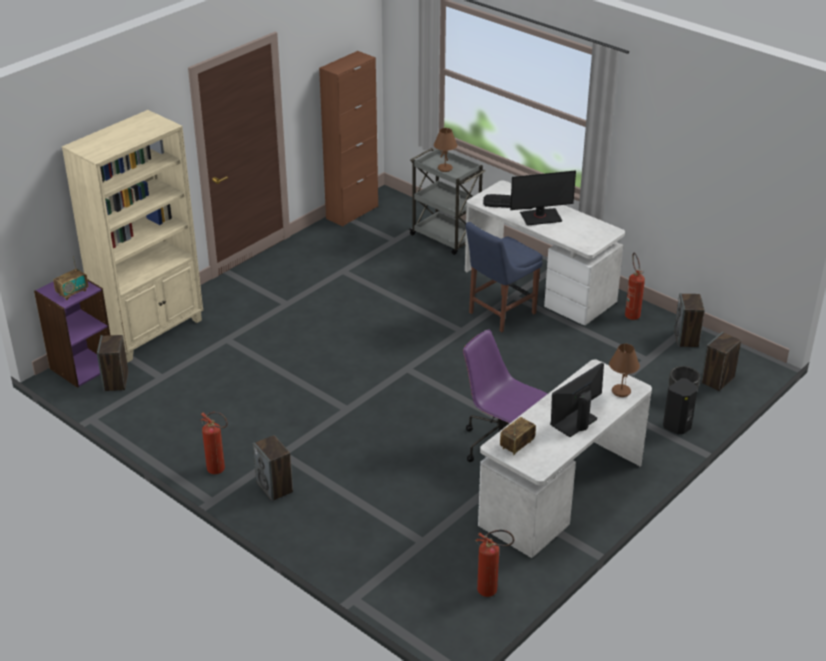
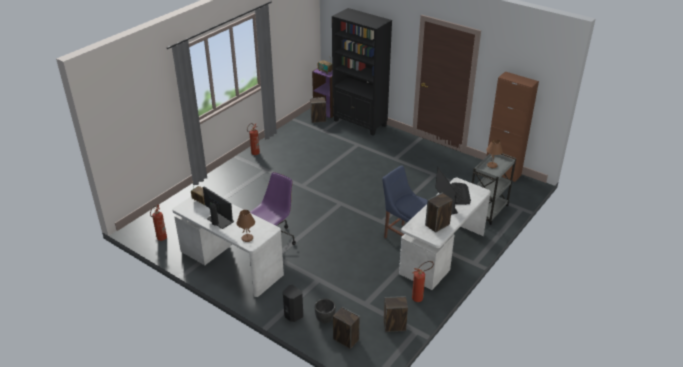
camera: 85 degrees right, 0 degrees up
beige bookcase [62,110,203,363] -> black bookcase [332,8,392,136]
speaker [253,435,293,501] -> speaker moved to [425,193,453,232]

